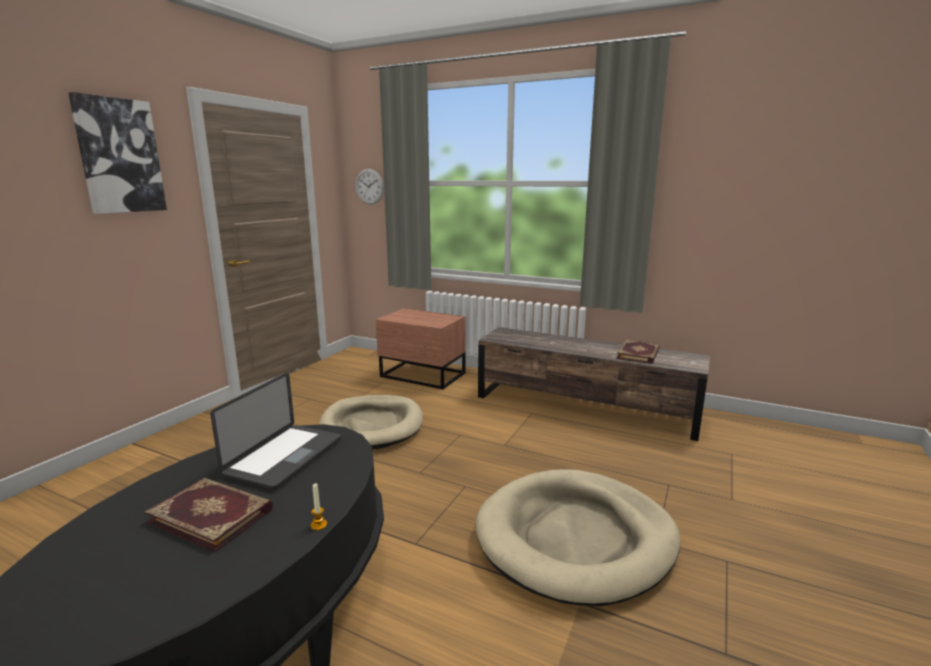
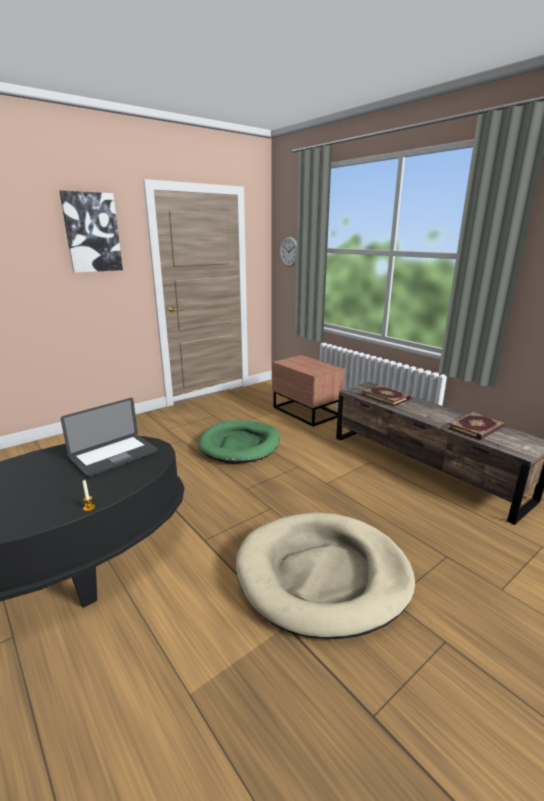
camera: 25 degrees right, 5 degrees up
book [144,478,273,552] -> book moved to [362,385,412,406]
beige dog bed [319,395,423,449] -> green dog bed [198,420,280,464]

